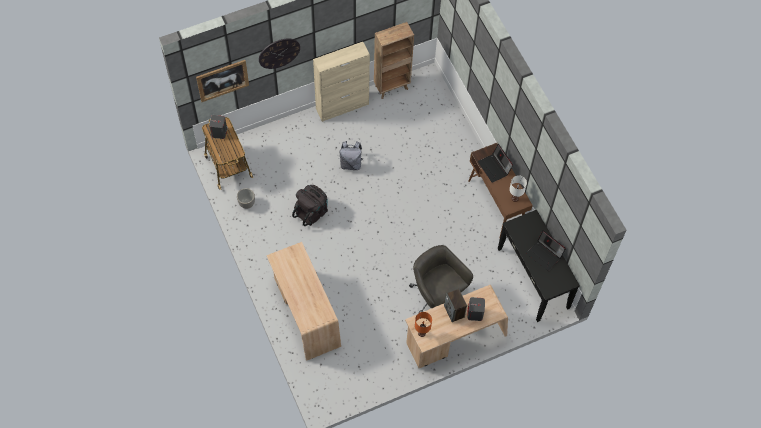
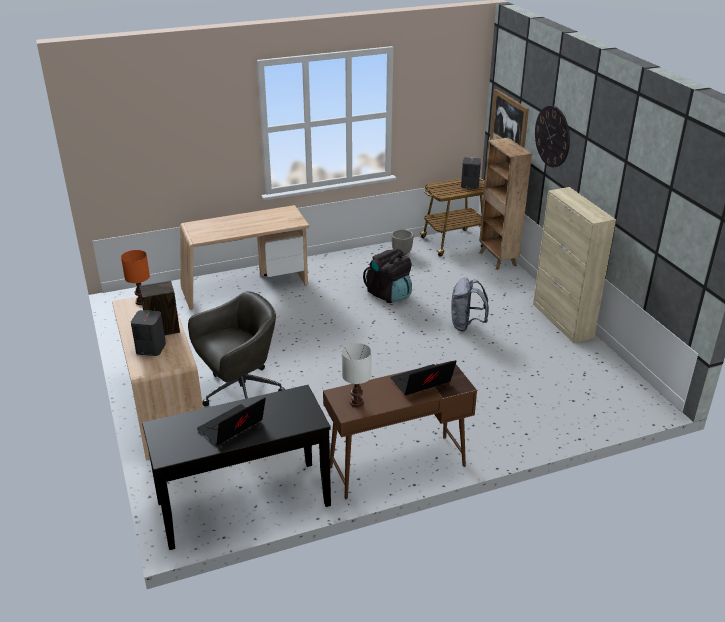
camera: 95 degrees right, 30 degrees down
brown bookcase [374,22,414,99] -> brown bookcase moved to [479,138,532,270]

